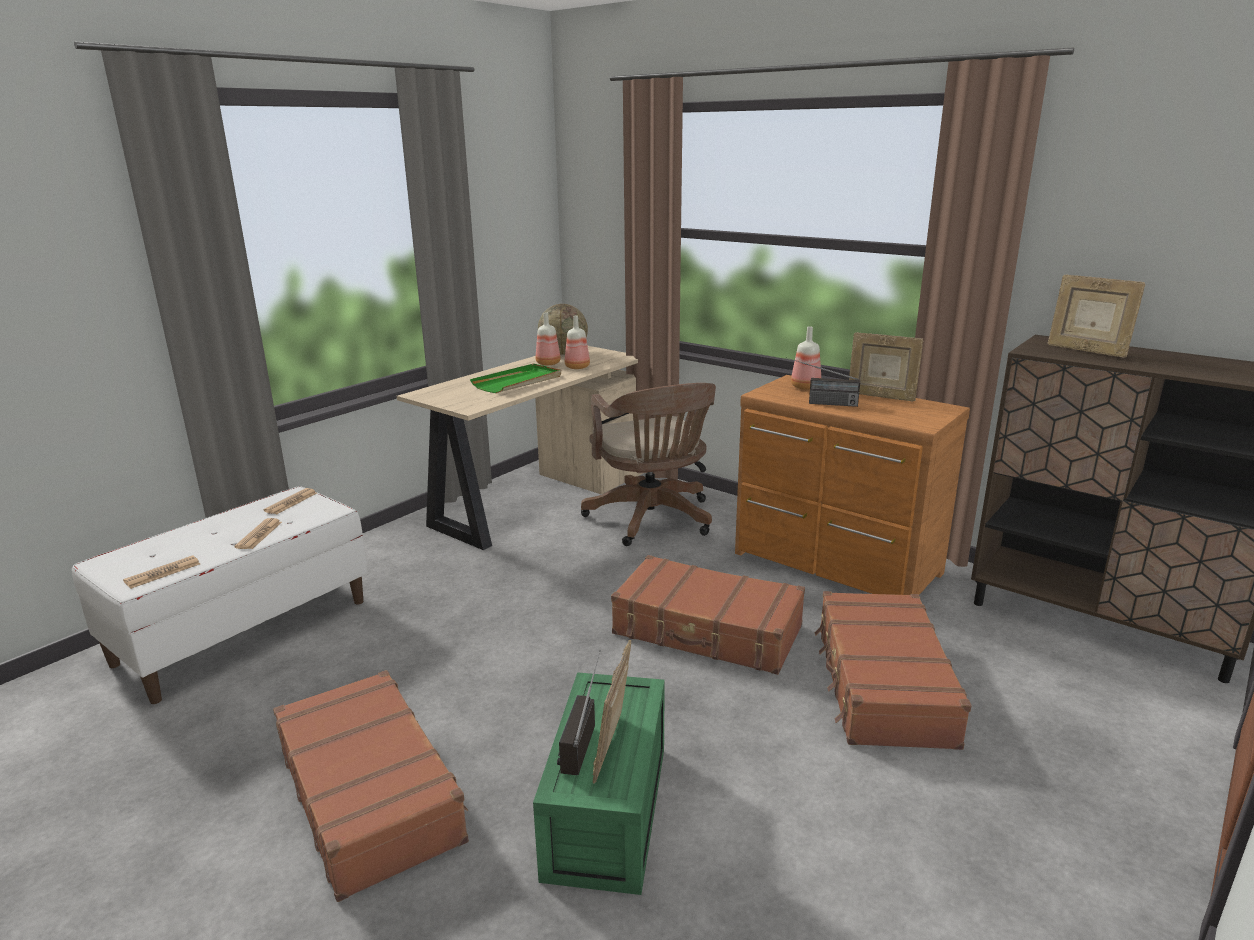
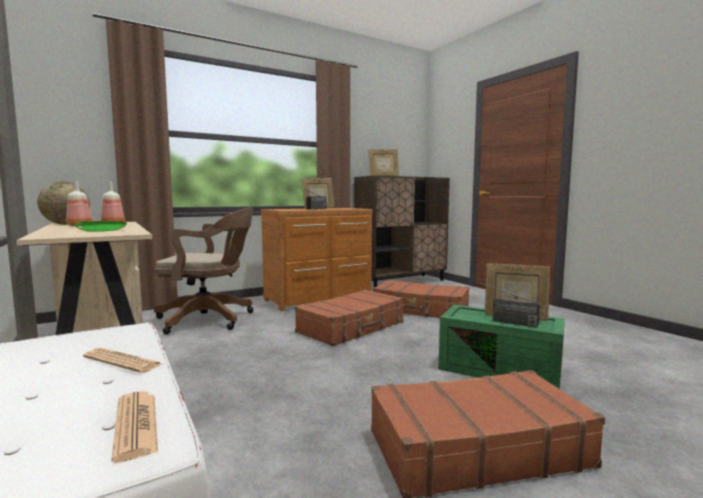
camera: 70 degrees left, 15 degrees down
newspaper [263,488,317,514] -> none
bottle [791,326,821,390] -> none

